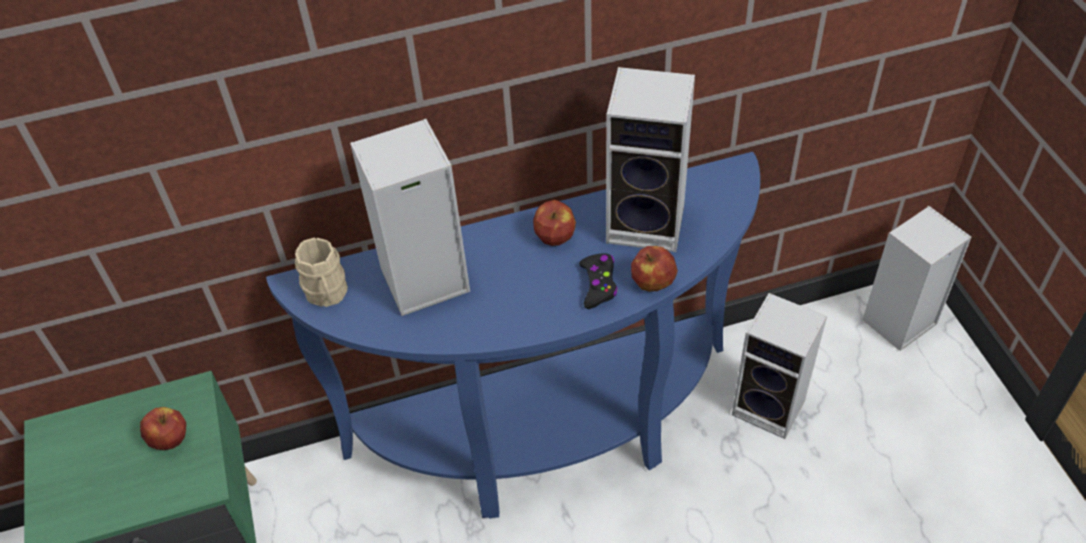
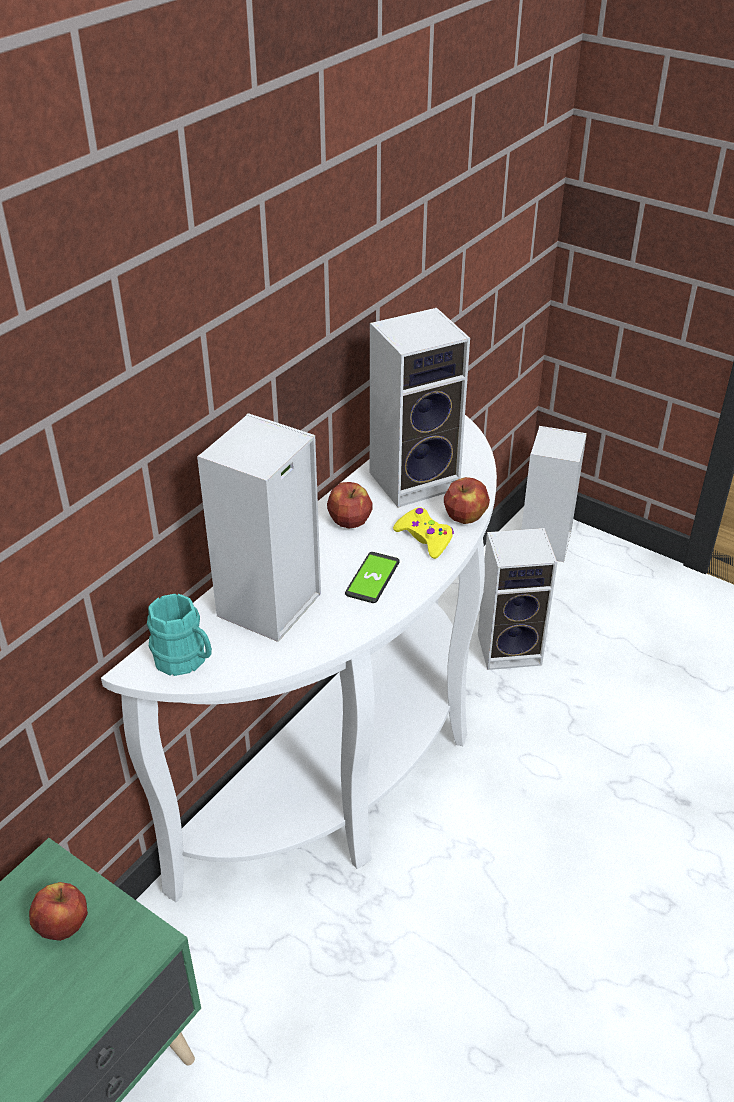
camera: 40 degrees left, 10 degrees down
blue console table [266,152,760,519] -> white console table [101,415,497,902]
beige mug [295,238,348,307] -> turquoise mug [147,594,212,676]
black game controller [579,253,618,309] -> yellow game controller [393,507,454,559]
none -> phone [345,552,400,603]

